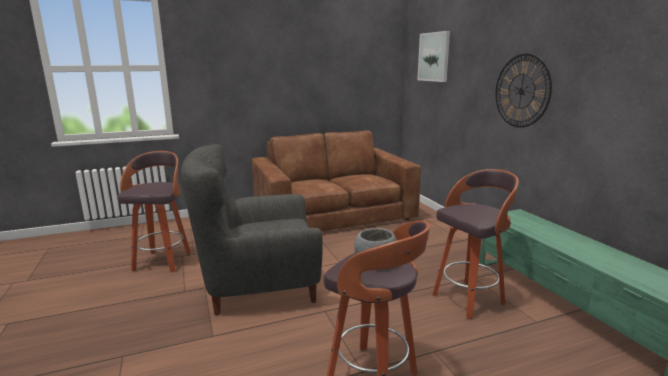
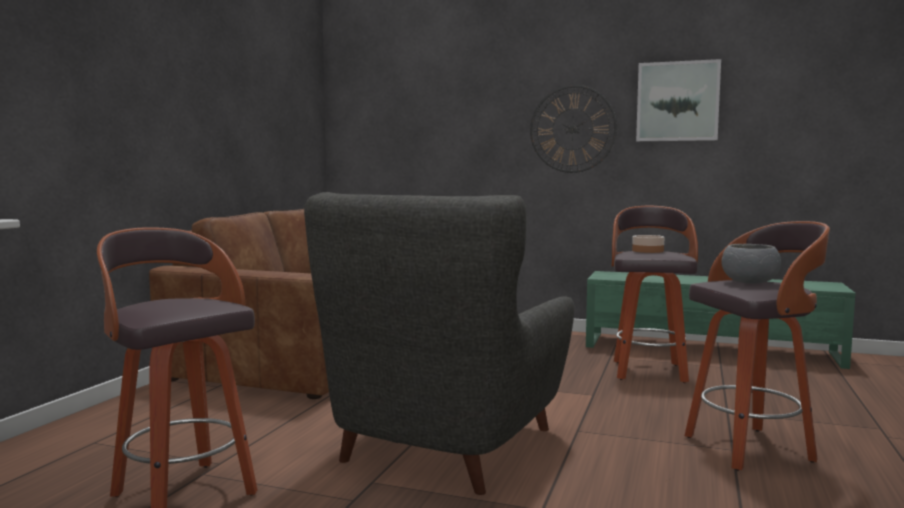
camera: 50 degrees left, 10 degrees down
picture [417,31,450,82] -> picture moved to [636,59,721,141]
none -> bowl [632,235,664,253]

